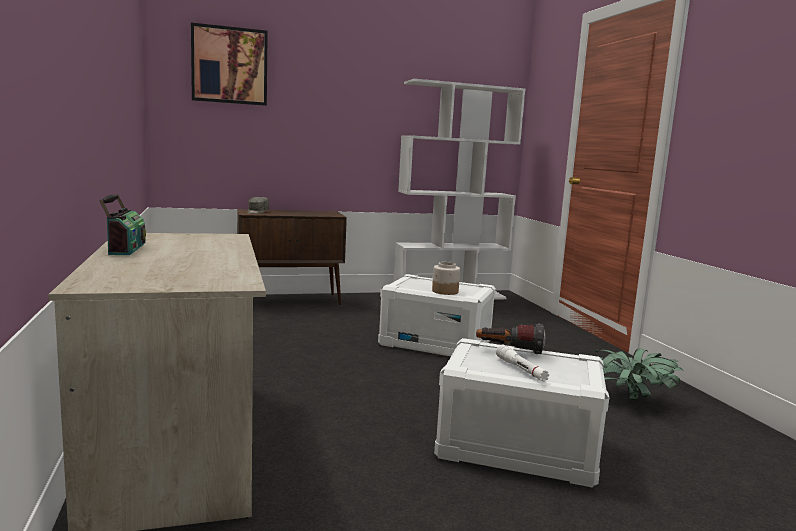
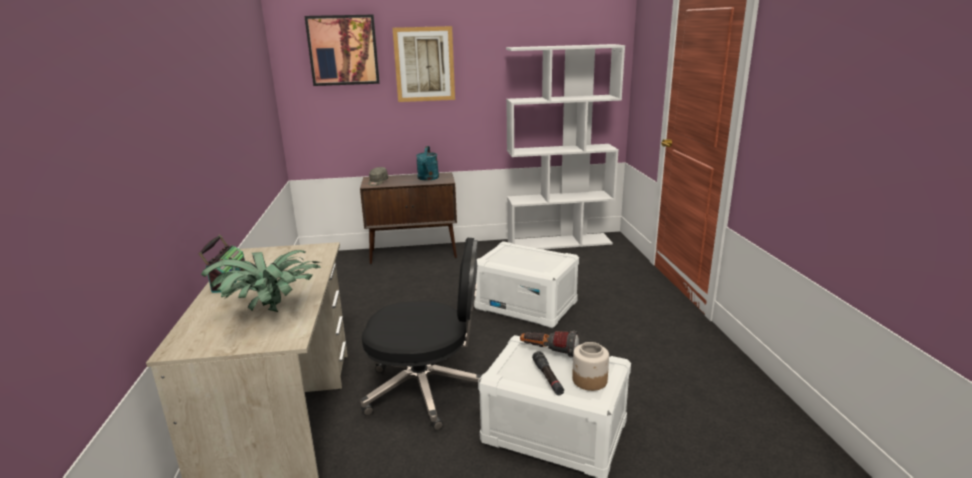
camera: 10 degrees right, 10 degrees up
jar [432,262,460,295] -> jar moved to [572,342,609,391]
white flashlight [496,345,549,382] -> black flashlight [532,351,564,396]
potted plant [595,348,684,400] -> potted plant moved to [201,250,321,312]
none -> black office chair [361,238,482,430]
none -> picture [393,26,455,102]
none -> turquoise watering can [416,146,439,181]

